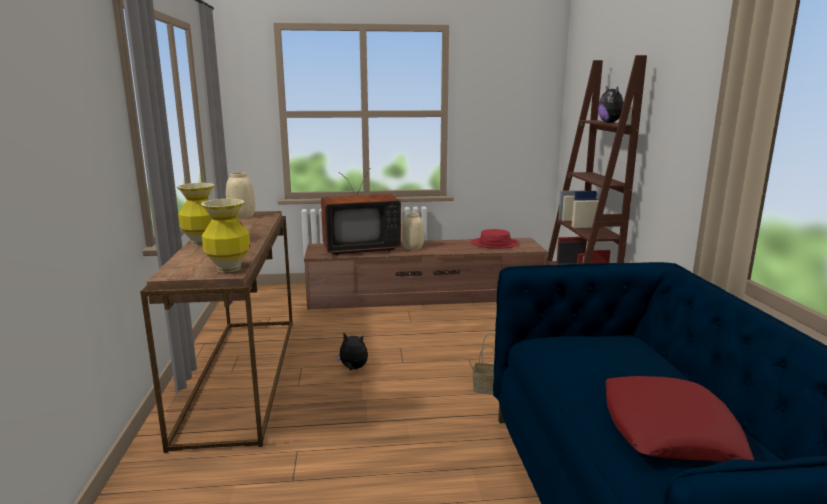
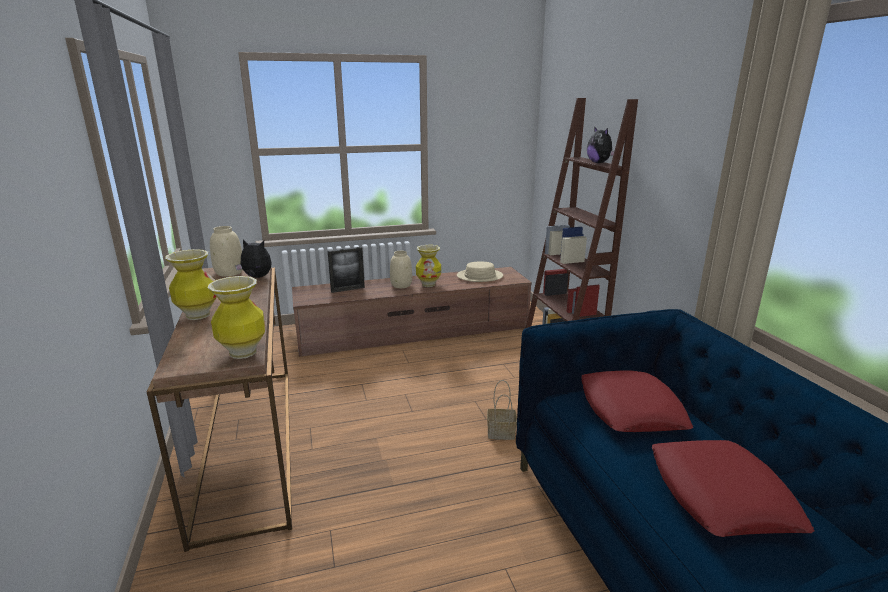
camera: 10 degrees left, 5 degrees up
television [321,168,401,255] -> picture frame [328,247,365,293]
plush toy [335,333,368,370] -> plush toy moved to [235,240,272,278]
red hat [471,229,519,249] -> beige hat [457,261,503,282]
none -> vase [416,245,441,287]
none -> red pillow [581,370,693,432]

